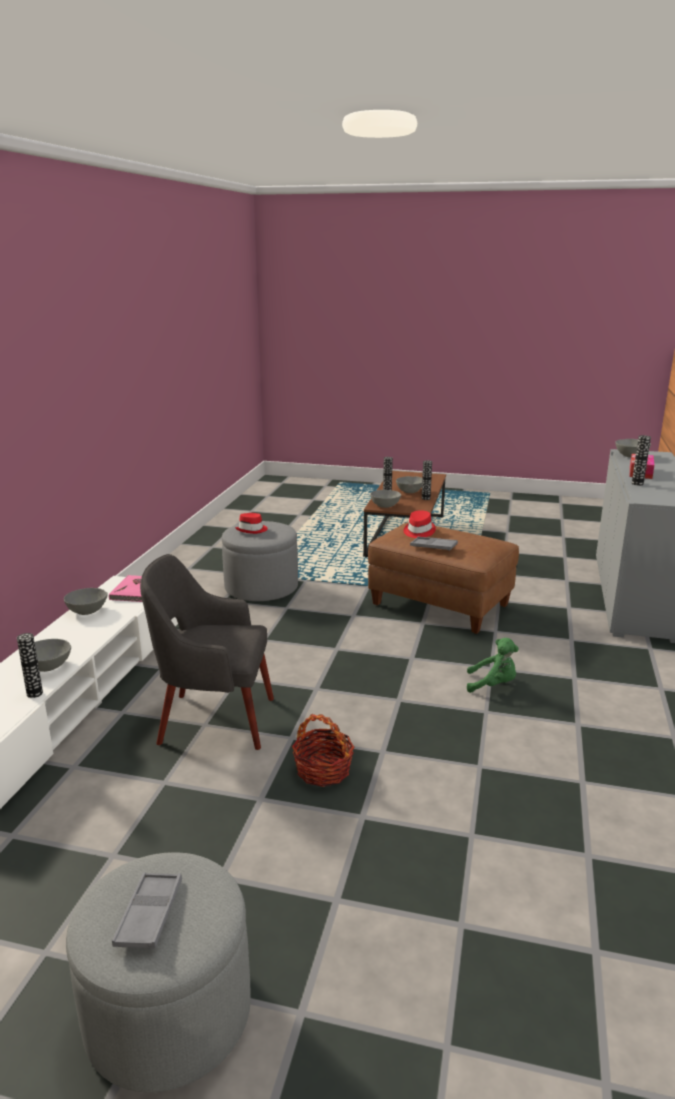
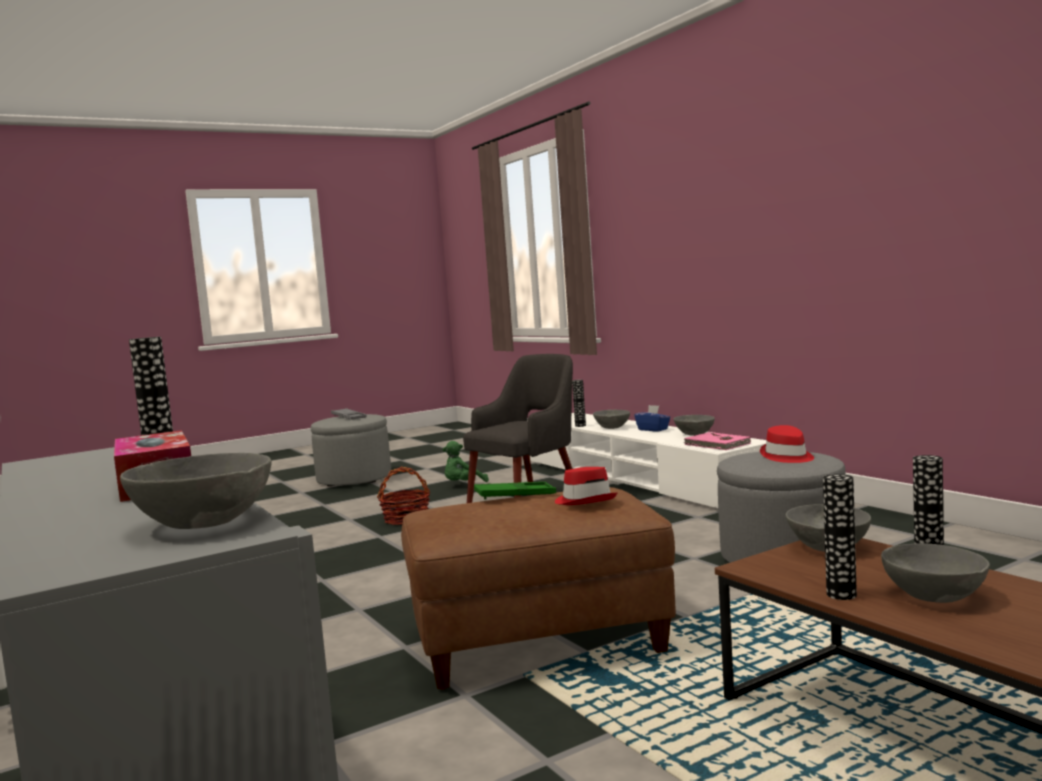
camera: 135 degrees right, 15 degrees down
grey tray [410,537,458,551] -> green tray [474,482,556,500]
green plush toy [467,638,519,693] -> green plush toy moved to [443,441,489,482]
none -> blue tissue box [634,405,670,432]

